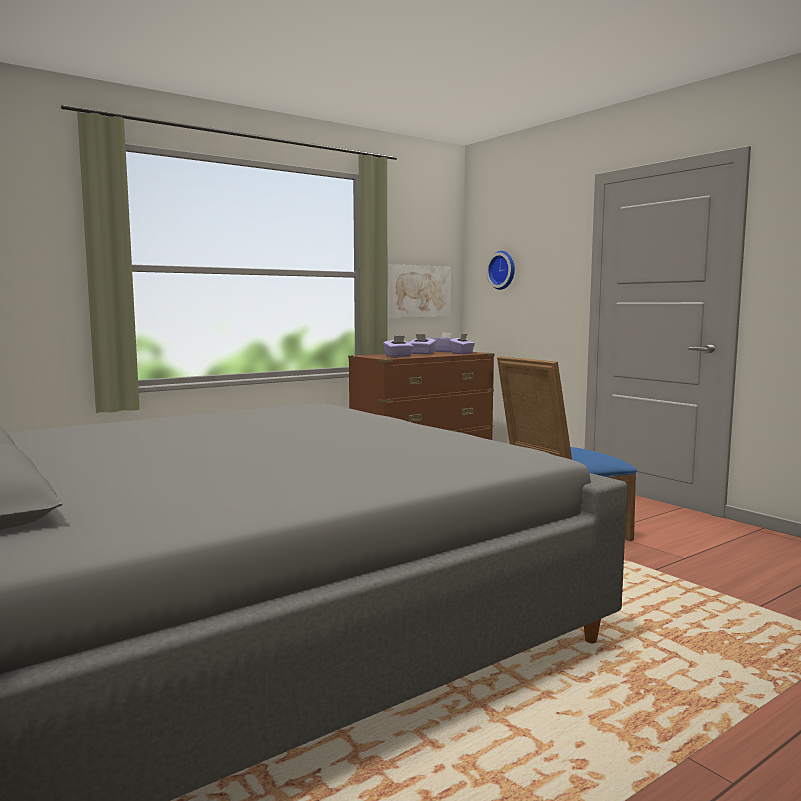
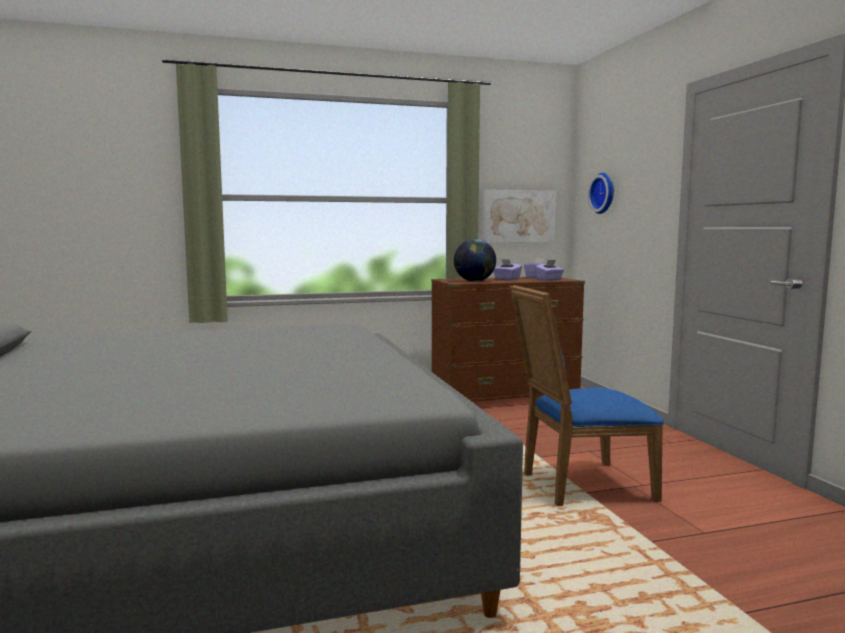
camera: 20 degrees right, 0 degrees up
purple tissue box [383,336,414,357] -> globe [454,239,496,282]

